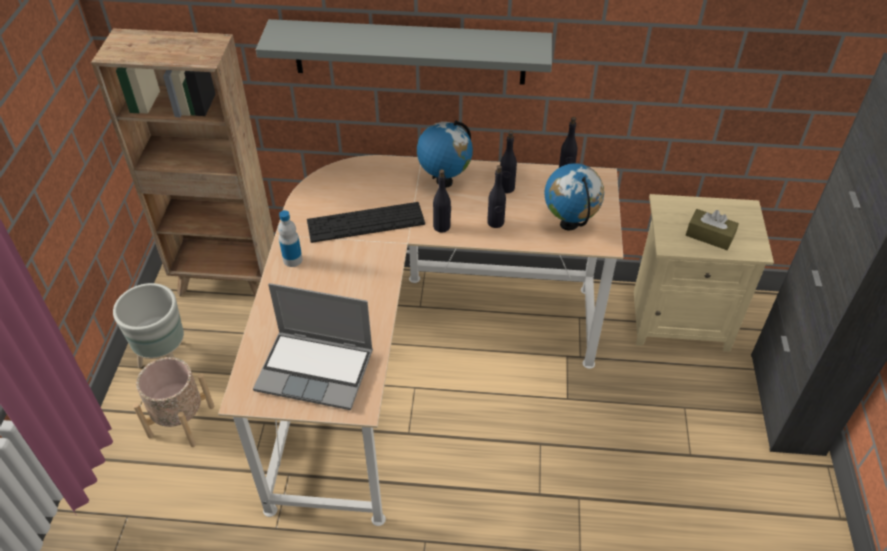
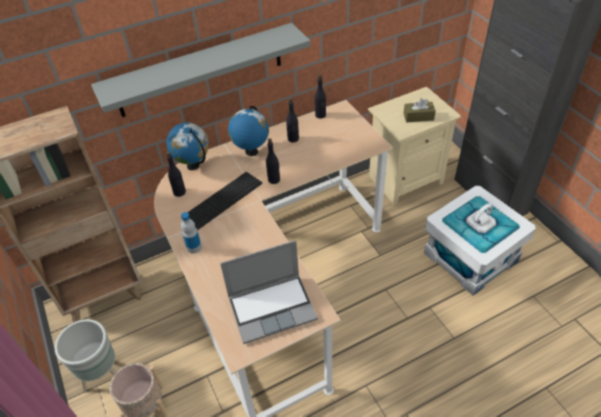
camera: 30 degrees left, 0 degrees up
black bottle [487,165,506,228] -> black bottle moved to [166,151,186,197]
globe [544,163,604,230] -> globe moved to [167,122,209,170]
none -> white storage box [424,186,536,296]

